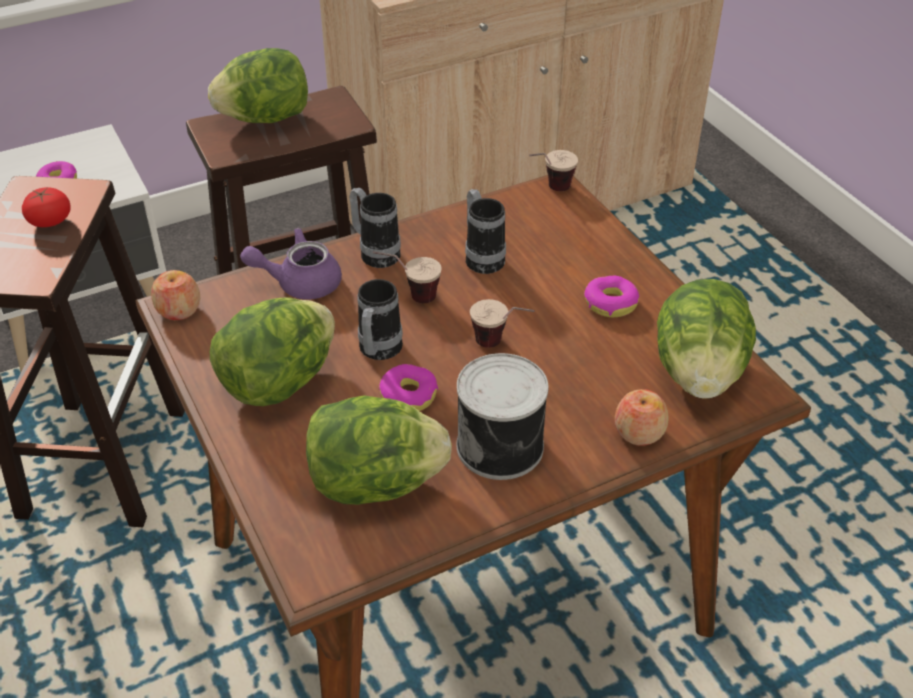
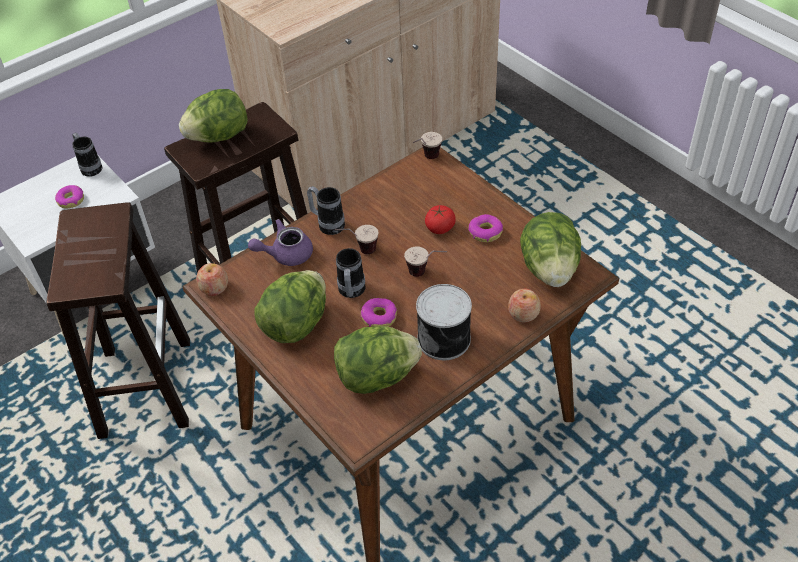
camera: 10 degrees left, 5 degrees up
tomato [22,187,71,227] -> tomato moved to [425,205,456,234]
mug [465,189,506,274] -> mug moved to [72,133,102,177]

